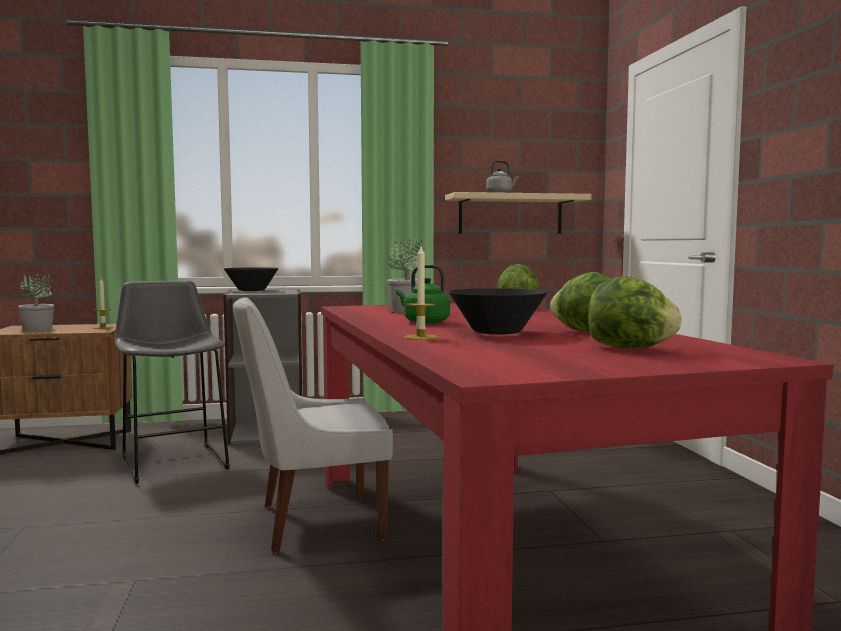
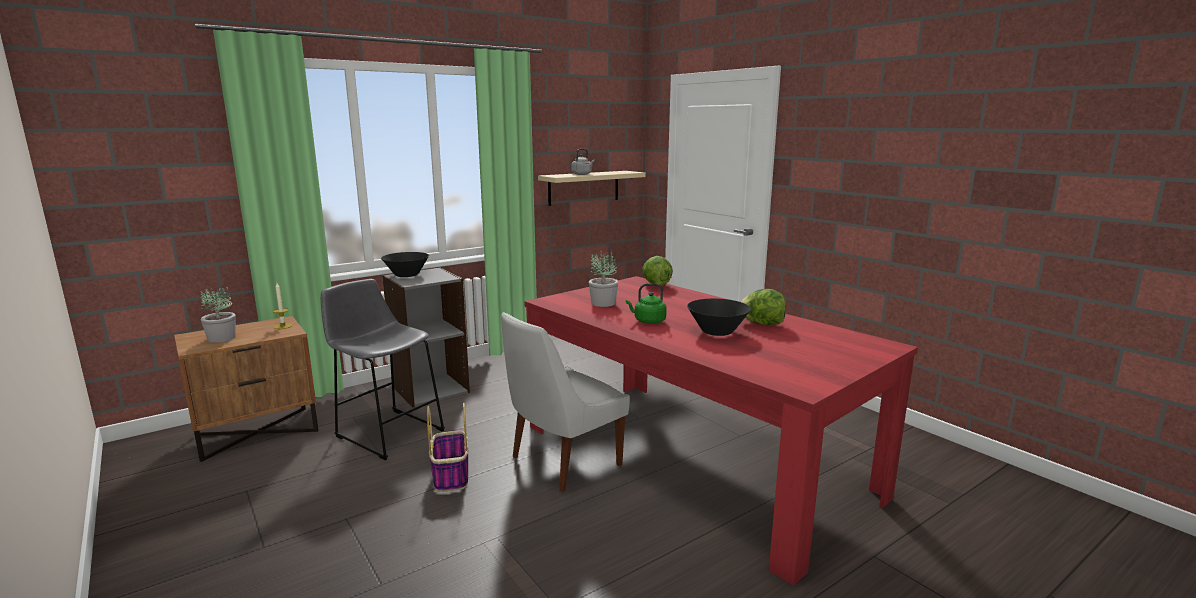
camera: 25 degrees left, 10 degrees up
candle [404,246,438,340] -> none
lettuce [588,277,682,348] -> none
none -> basket [427,403,469,492]

